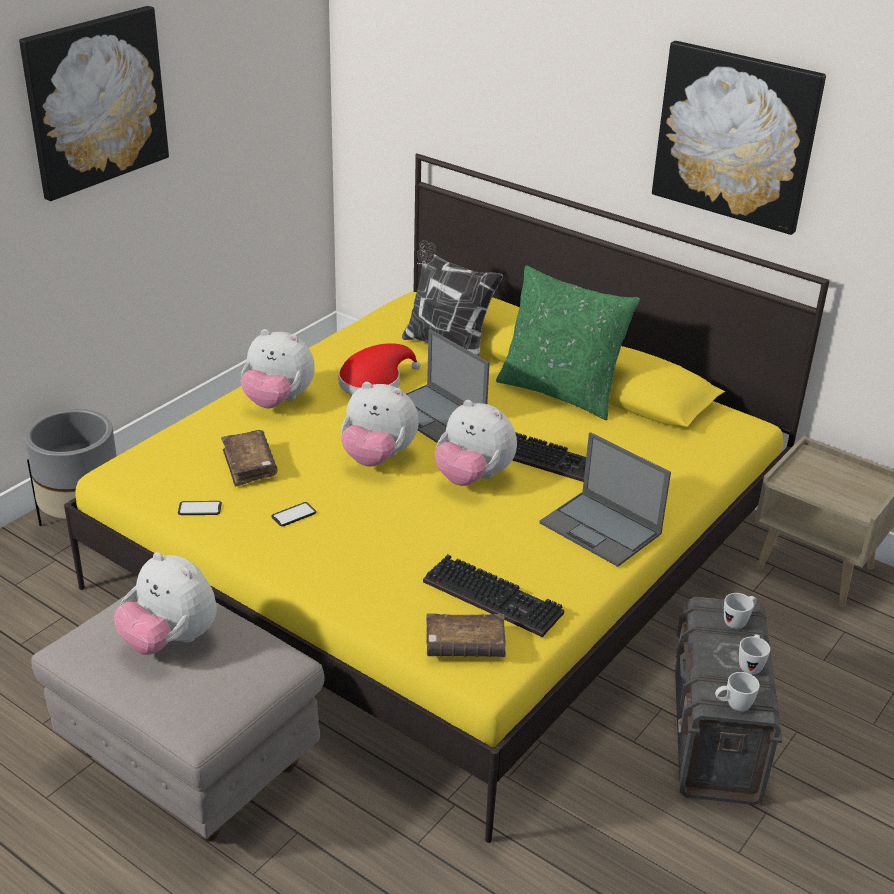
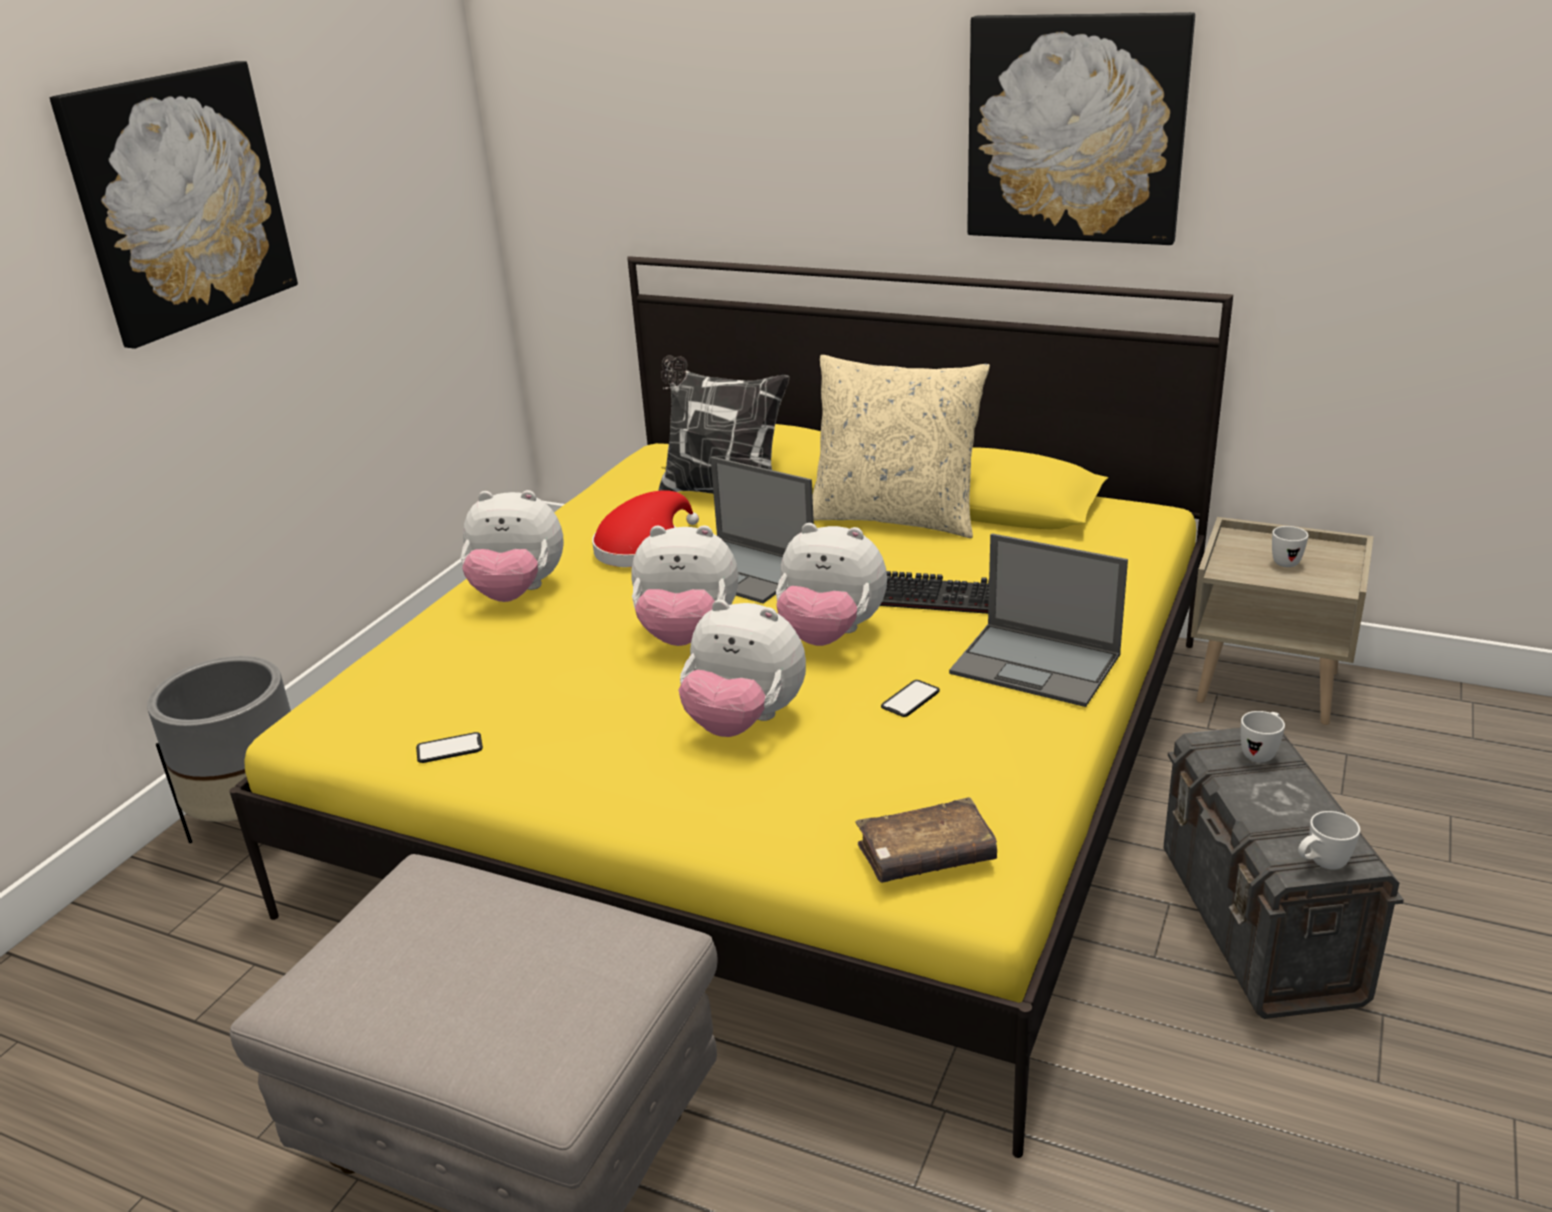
camera: 10 degrees left, 5 degrees down
plush toy [114,552,217,655] -> plush toy moved to [679,599,806,737]
brown book [221,430,278,487] -> none
phone [271,502,316,526] -> phone moved to [881,680,940,717]
keyboard [423,554,564,637] -> none
green pillow [496,266,640,420] -> beige pillow [812,355,990,538]
white mug [739,634,770,674] -> white mug moved to [1272,526,1309,567]

